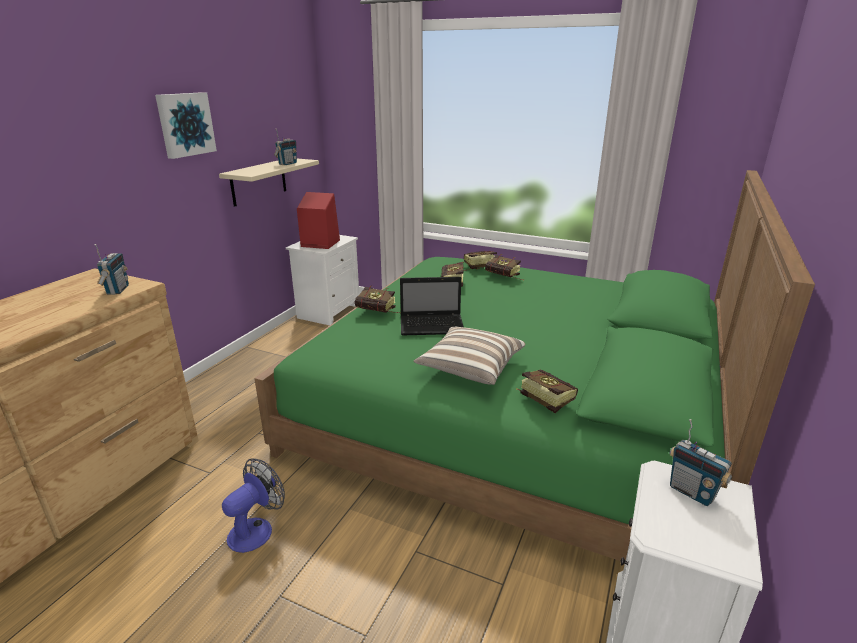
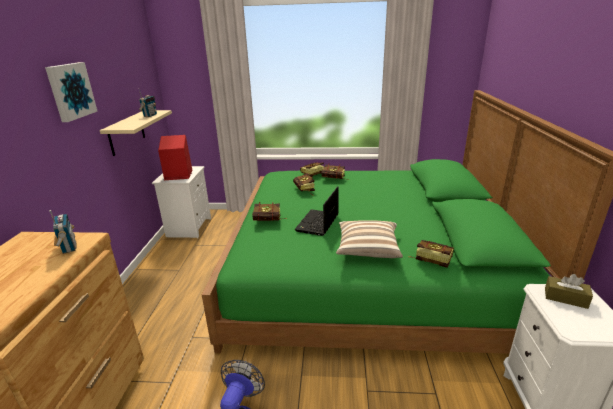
camera: 20 degrees left, 0 degrees up
laptop [400,277,464,335] -> laptop turned 135 degrees clockwise [295,186,339,236]
radio [670,419,732,506] -> brown tissue box [545,274,593,309]

